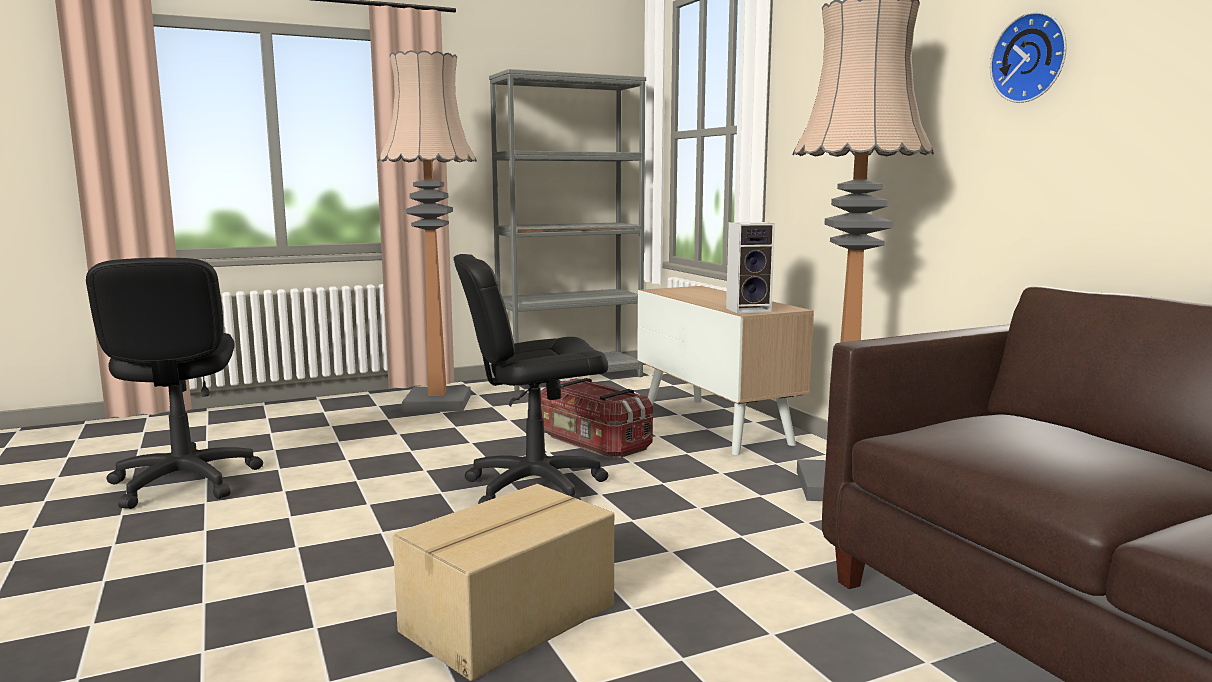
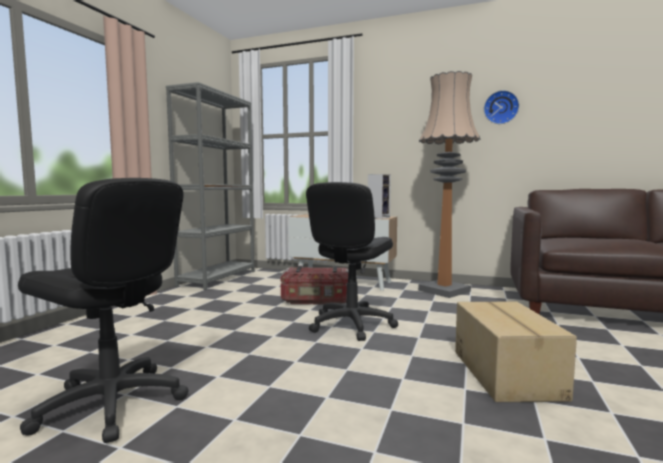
camera: 45 degrees left, 5 degrees down
floor lamp [378,50,477,412] -> none

